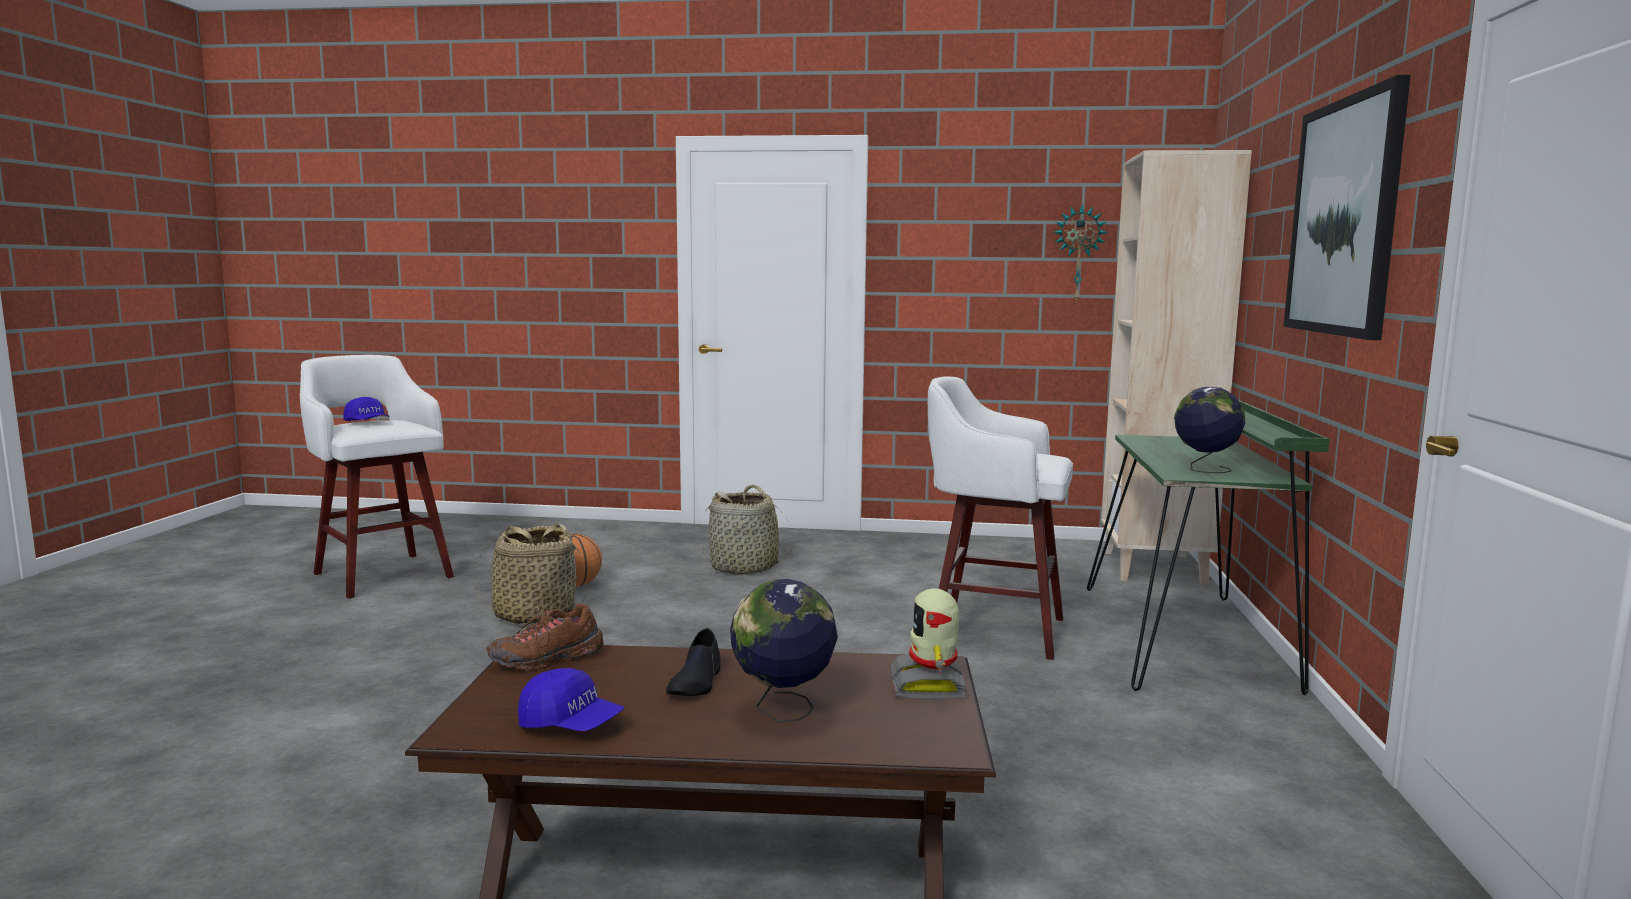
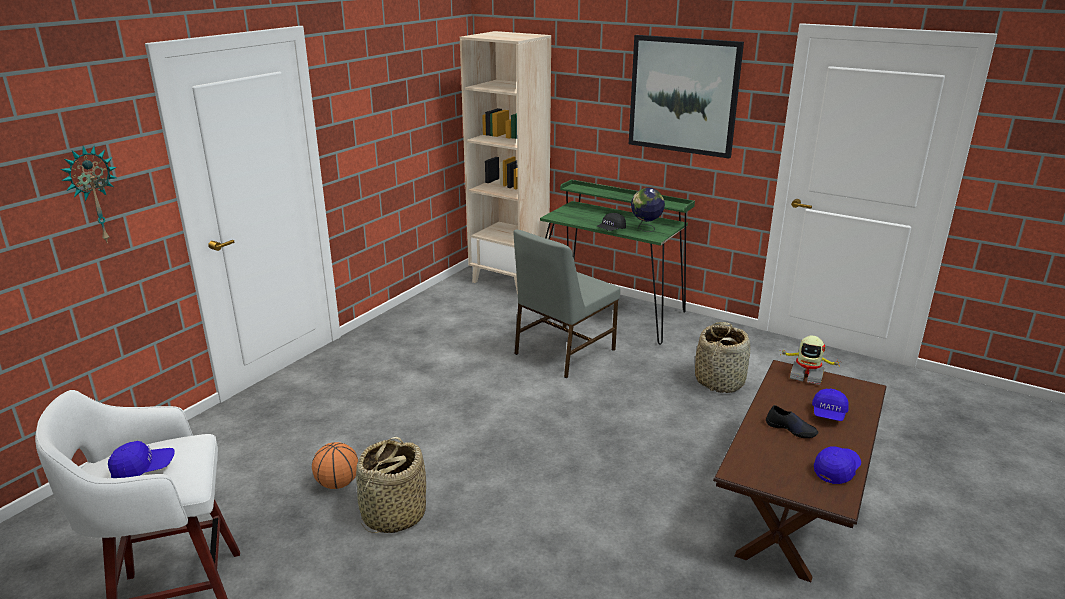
camera: 65 degrees left, 15 degrees up
brown shoe [486,603,603,671] -> none
basket [702,485,794,574] -> basket moved to [695,322,750,393]
globe [730,579,838,722] -> blue cap [812,388,849,421]
white stool [928,376,1073,660] -> grey chair [513,230,620,378]
wall clock [1054,205,1108,303] -> wall clock moved to [61,146,117,243]
none -> black cap [596,213,626,231]

